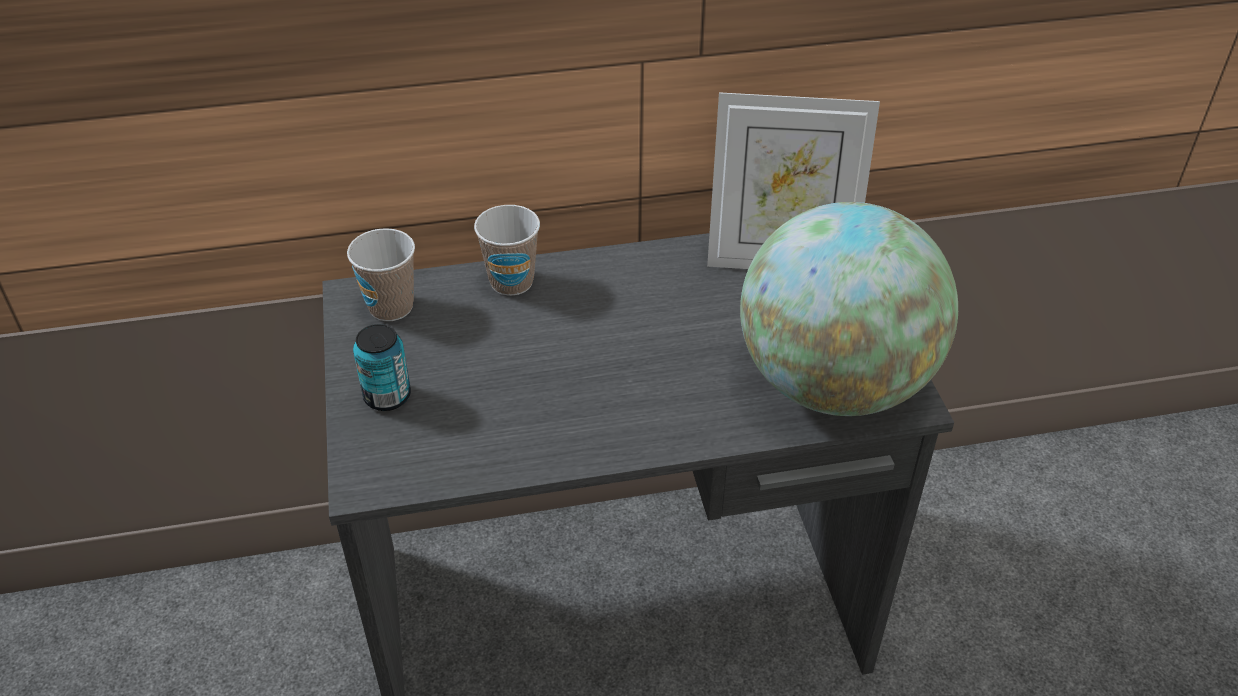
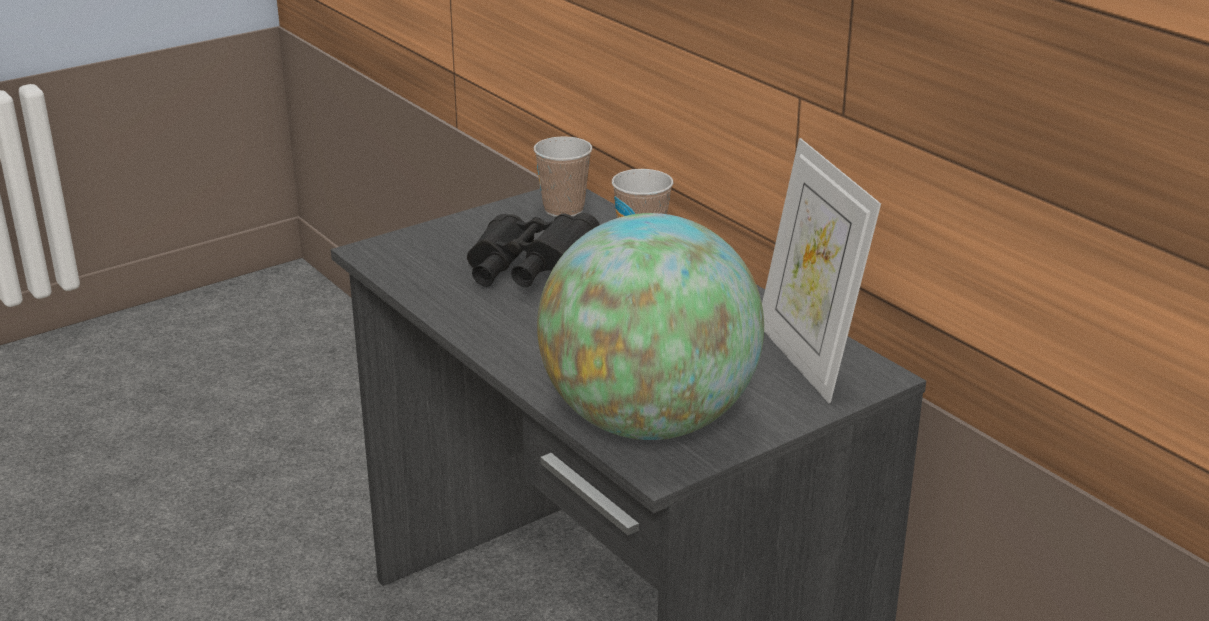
camera: 65 degrees right, 15 degrees down
can [353,324,411,411] -> none
none -> black binoculars [467,213,600,287]

